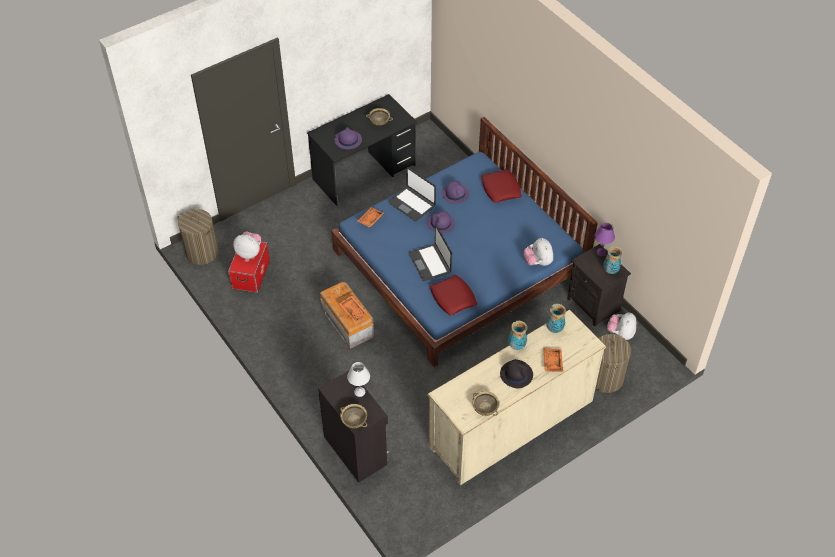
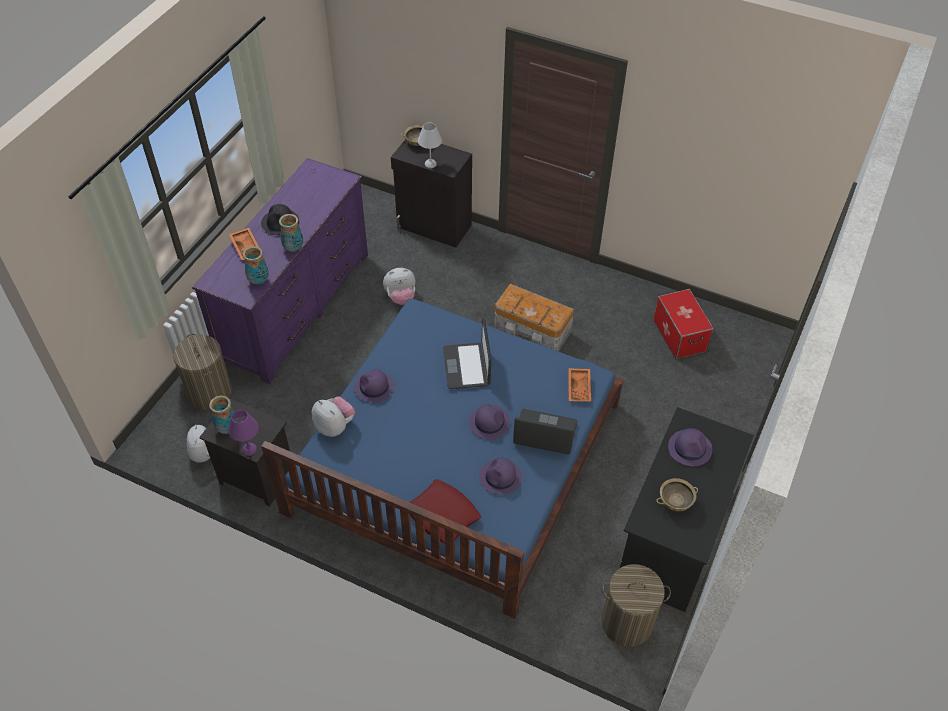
camera: 150 degrees right, 0 degrees up
laundry basket [178,209,218,265] -> laundry basket moved to [601,564,671,647]
plush toy [233,232,261,259] -> plush toy moved to [383,268,415,305]
orange tray [339,295,368,323] -> none
laptop [408,225,452,281] -> laptop turned 135 degrees counterclockwise [443,318,491,389]
beige dresser [428,310,606,485] -> purple dresser [192,158,368,384]
red pillow [430,275,478,316] -> none
beige bowl [472,391,499,416] -> none
none -> purple hat [354,369,394,403]

